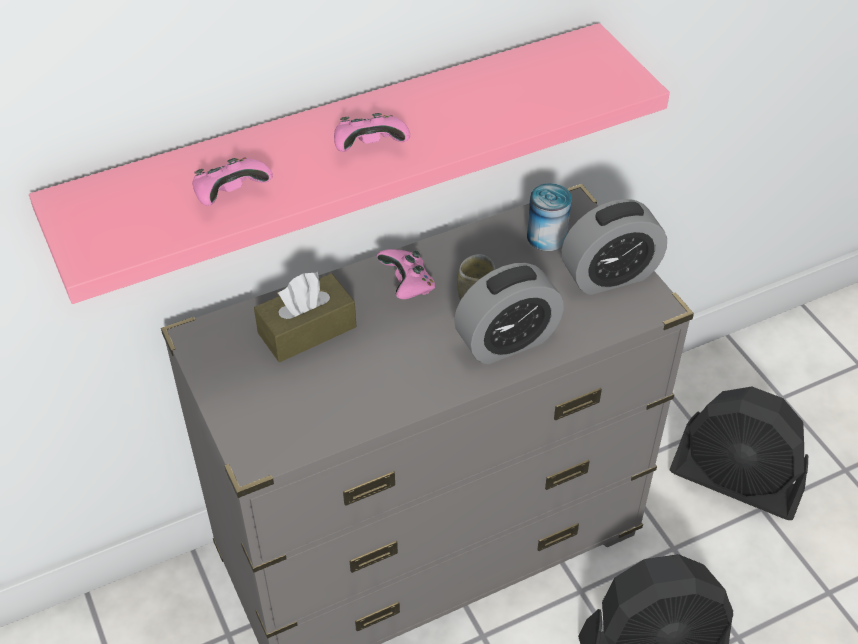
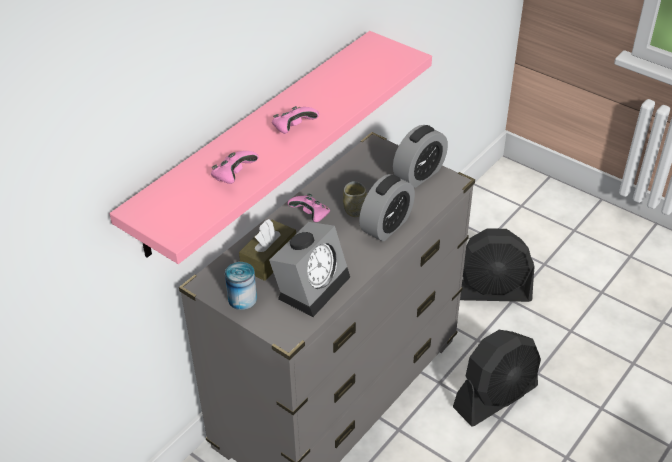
camera: 25 degrees left, 5 degrees down
can [527,183,572,251] -> can moved to [225,262,257,310]
none -> alarm clock [269,222,350,317]

